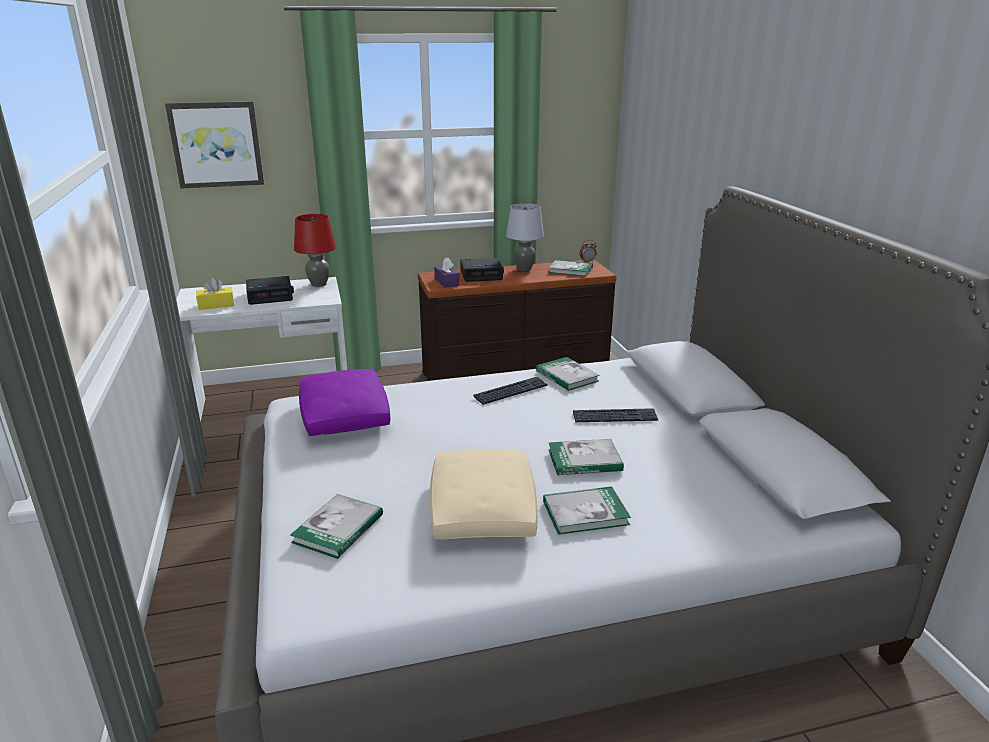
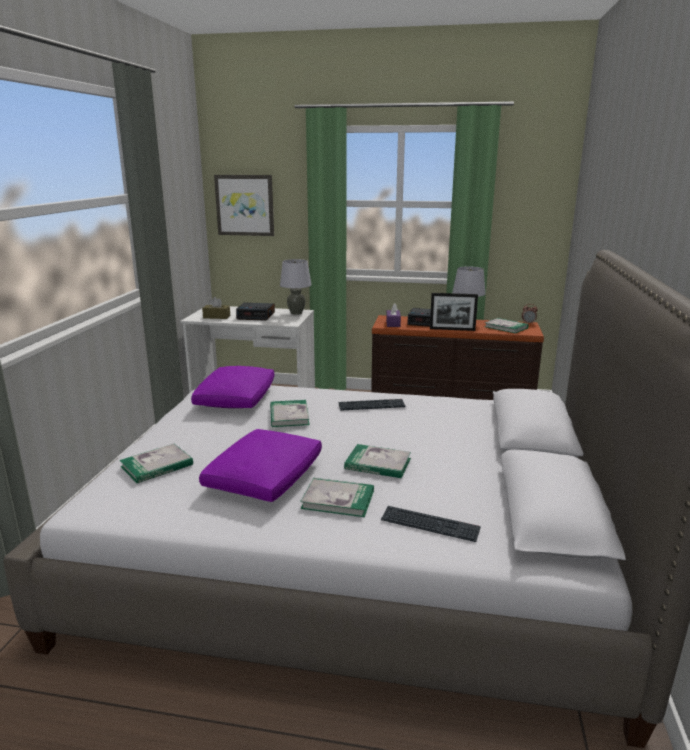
camera: 25 degrees right, 5 degrees down
yellow tissue box [196,278,234,310] -> brown tissue box [202,297,230,319]
red table lamp [294,214,336,287] -> grey table lamp [280,259,311,315]
beige pillow [430,449,538,539] -> purple pillow [199,429,322,502]
book [536,357,600,391] -> book moved to [270,400,310,427]
keyboard [573,408,659,422] -> keyboard moved to [381,506,480,542]
none -> picture frame [430,293,478,331]

